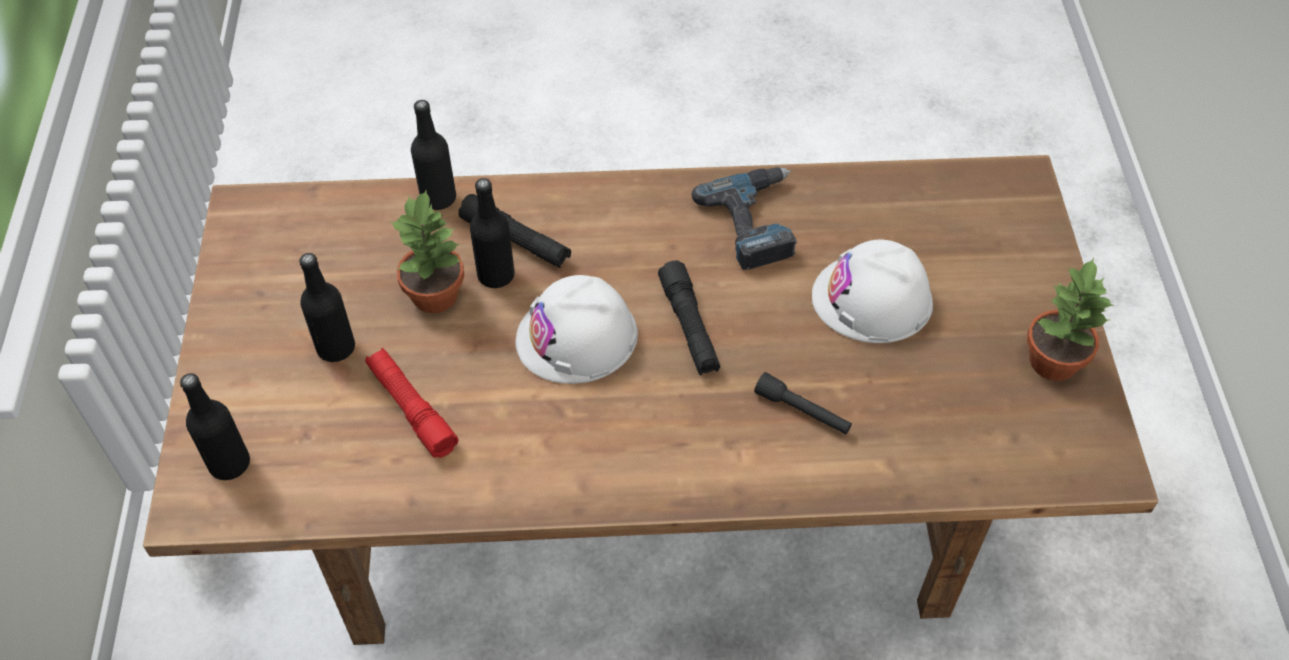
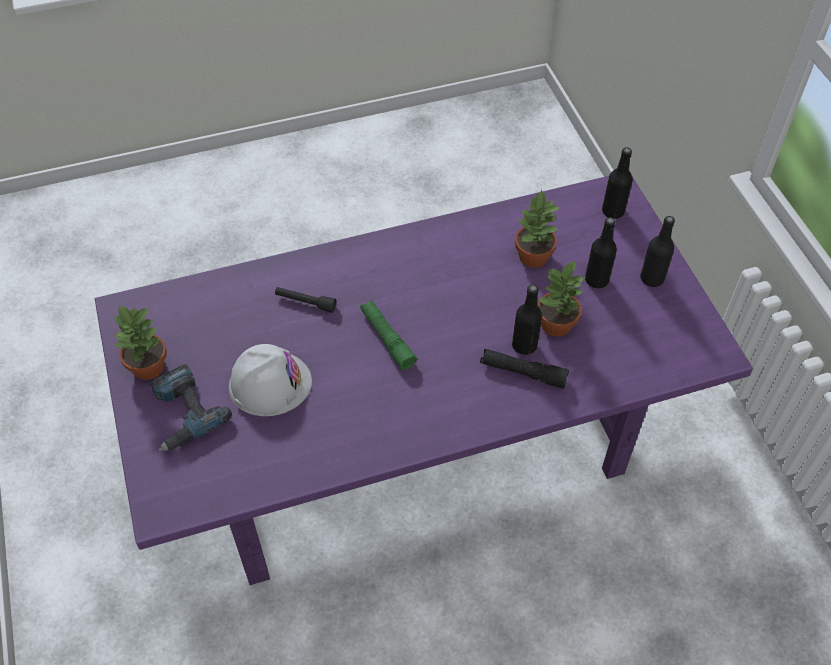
camera: 165 degrees right, 0 degrees up
brown dining table [143,155,1158,645] -> purple dining table [95,176,753,585]
red flashlight [365,348,458,458] -> potted plant [515,189,560,268]
black bottle [411,100,456,210] -> black bottle moved to [640,216,675,287]
white hard hat [516,275,638,384] -> none
black flashlight [658,261,720,375] -> green flashlight [360,300,417,370]
power drill [692,167,797,270] -> power drill moved to [150,364,232,451]

